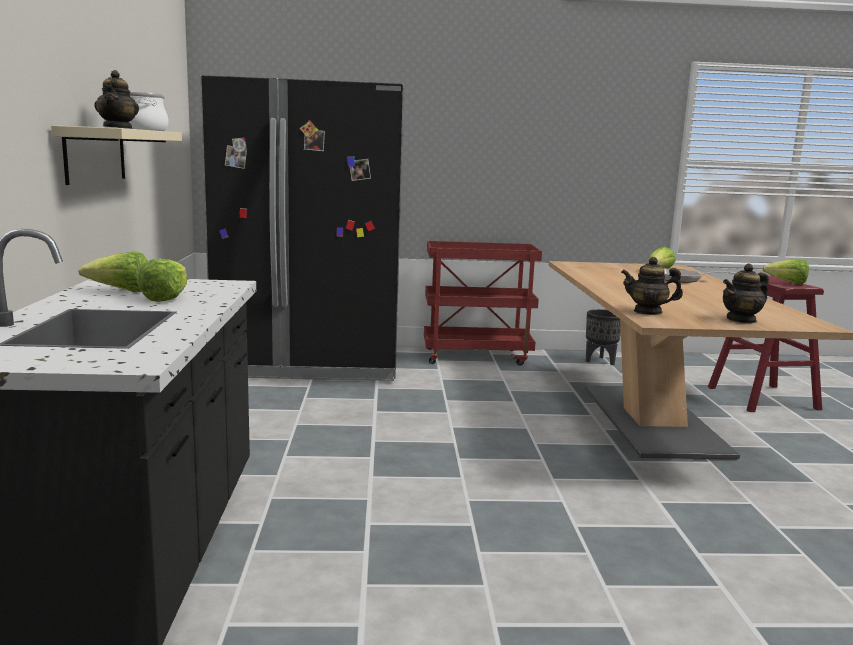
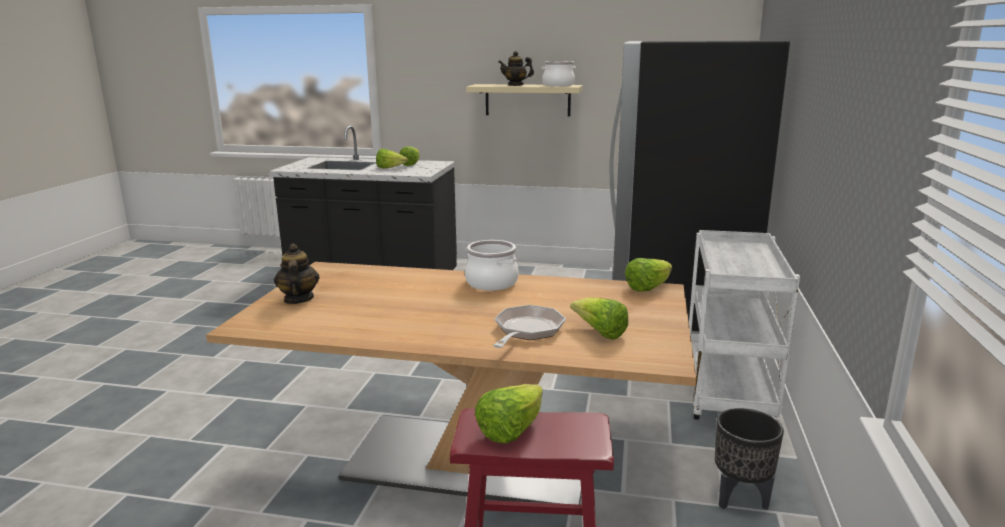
camera: 105 degrees right, 5 degrees up
red cart [424,241,542,366] -> white cart [689,230,800,421]
teapot [621,257,683,315] -> none
none -> cooking pot [465,240,519,291]
none -> lettuce [625,258,672,292]

